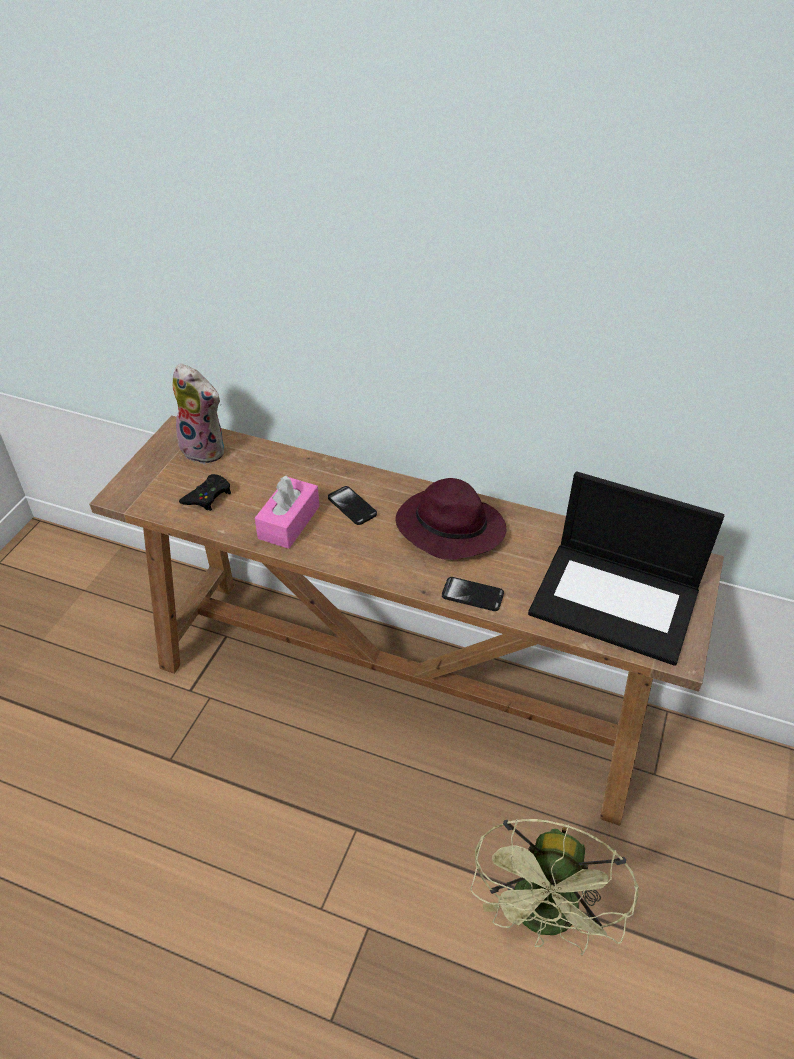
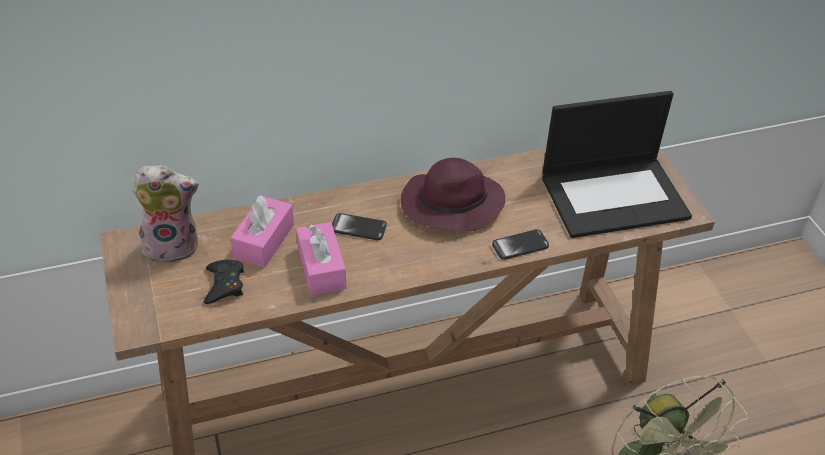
camera: 40 degrees left, 0 degrees up
none -> pink tissue box [231,195,294,268]

